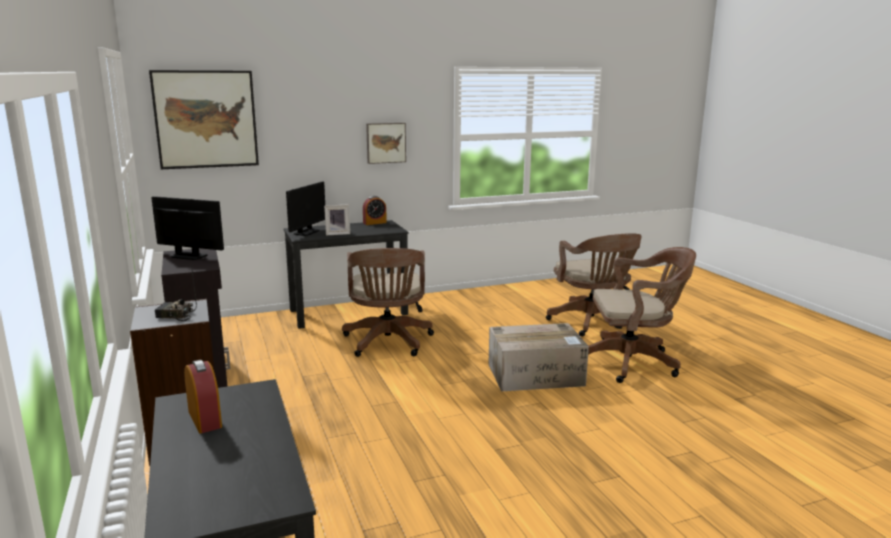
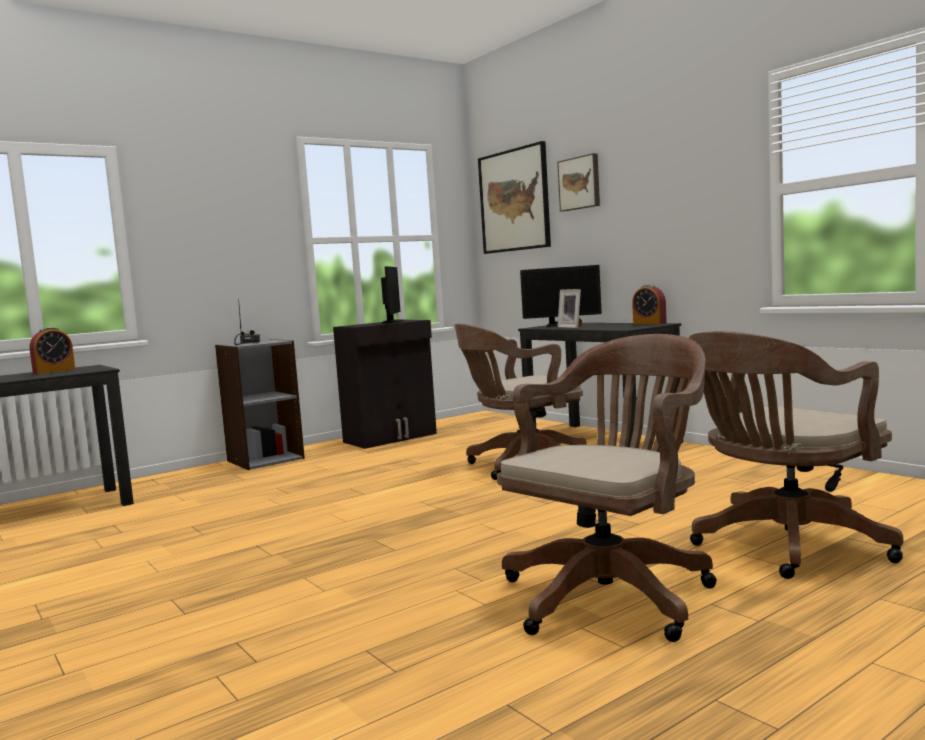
camera: 75 degrees right, 10 degrees down
picture [366,123,406,164] -> picture moved to [557,153,600,211]
cardboard box [488,323,589,391] -> none
brown office chair [588,247,696,383] -> brown office chair turned 120 degrees counterclockwise [497,334,717,642]

